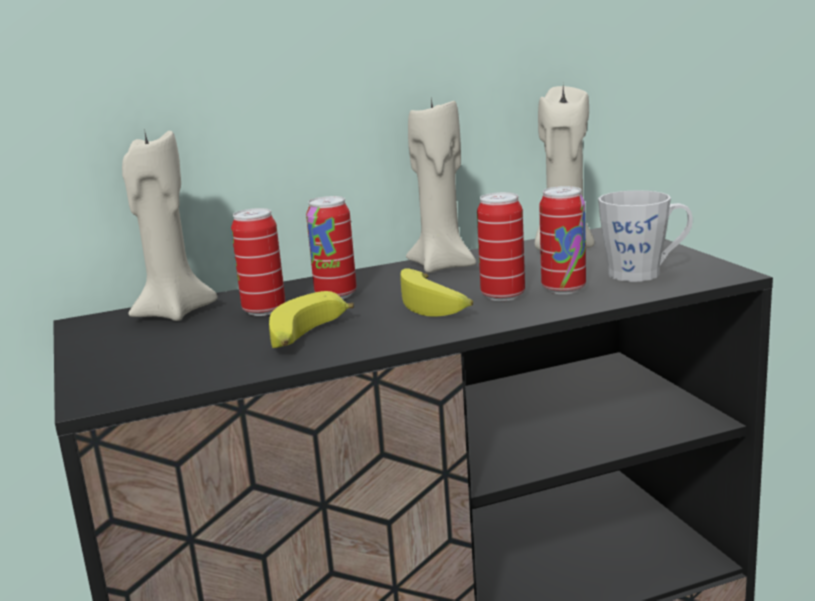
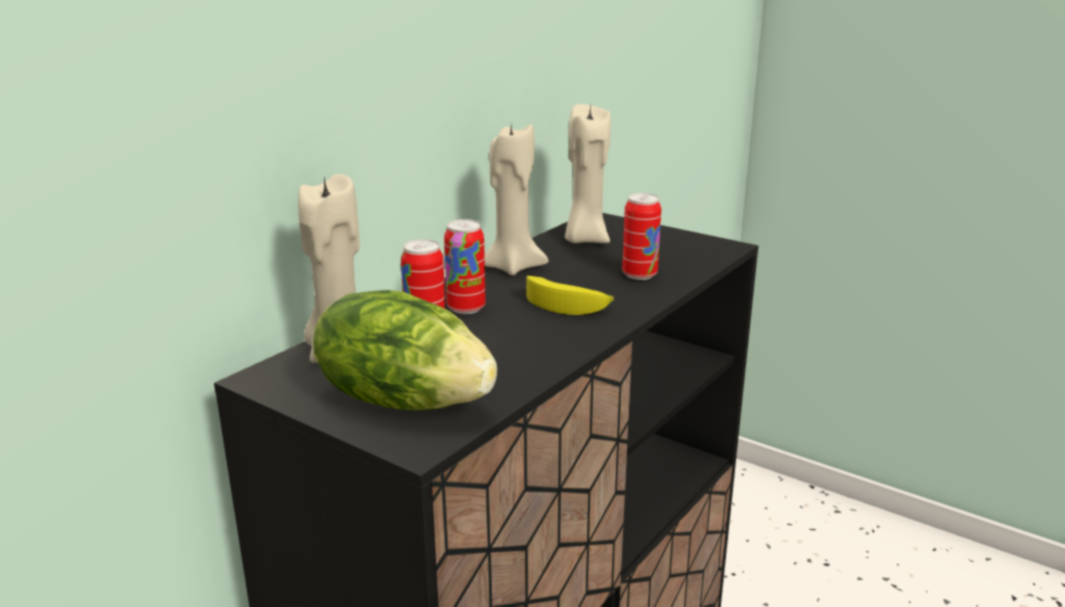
camera: 35 degrees left, 5 degrees up
banana [269,291,354,348] -> none
can [477,192,525,301] -> none
grey mug [598,190,693,282] -> none
none -> lettuce [313,290,497,411]

